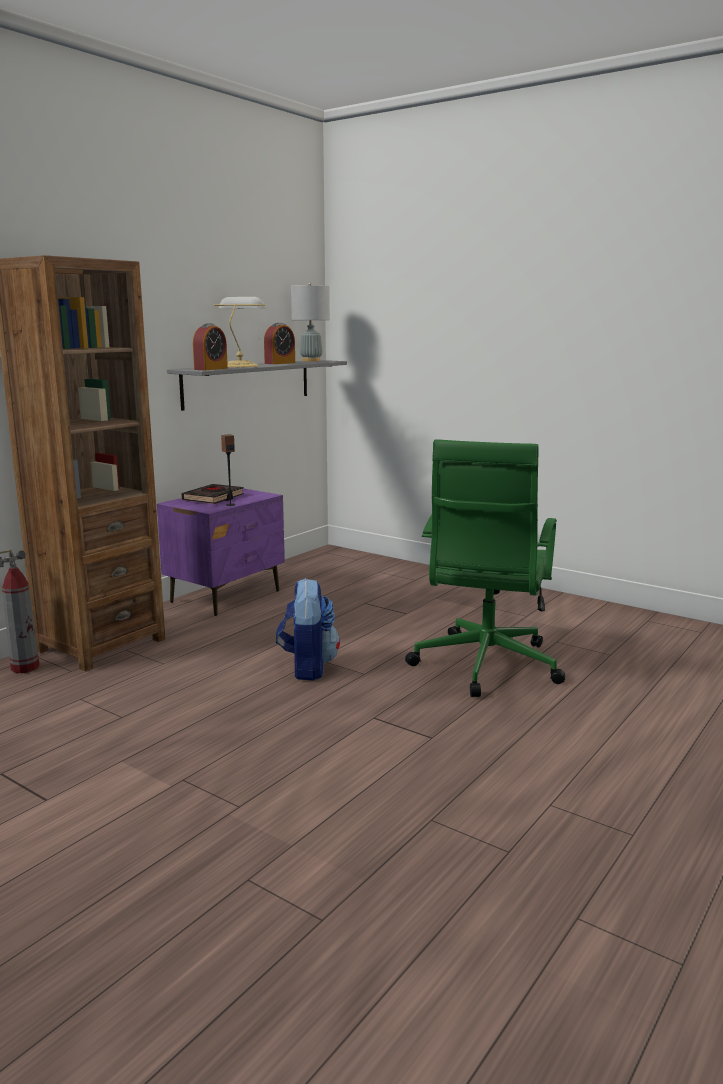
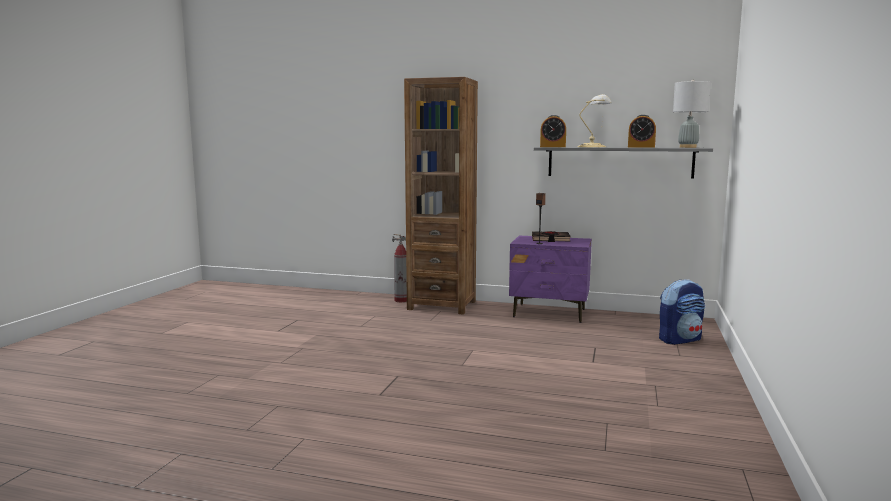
camera: 70 degrees right, 5 degrees down
backpack [276,578,340,681] -> backpack moved to [659,279,705,345]
green office chair [405,440,565,697] -> none

